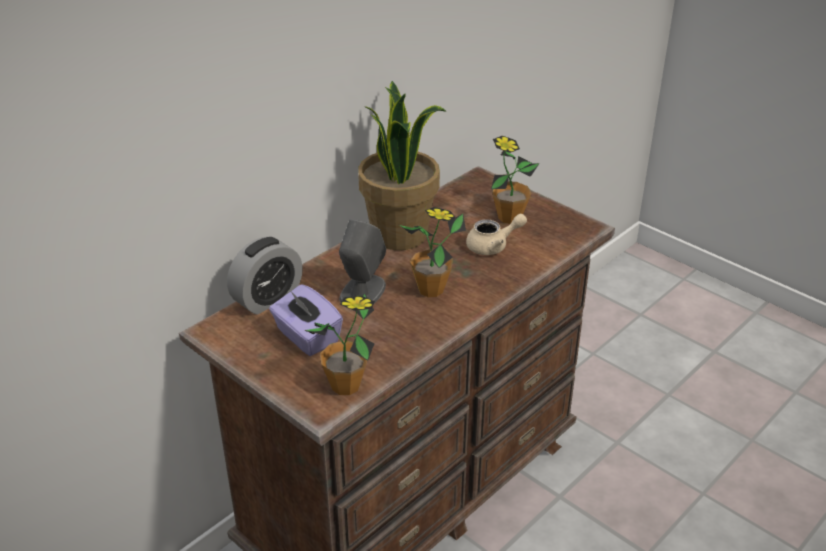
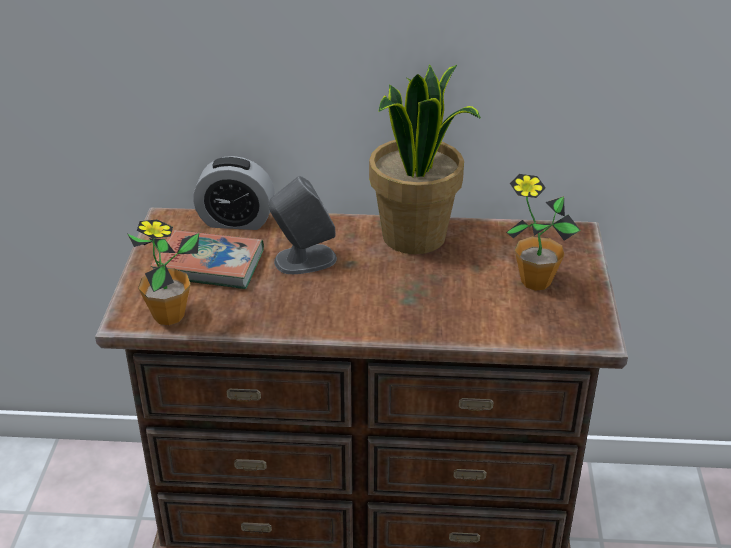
camera: 50 degrees right, 0 degrees up
purple tissue box [269,284,343,356] -> book [151,230,264,289]
potted plant [399,207,466,297] -> none
beige teapot [466,214,527,255] -> none

